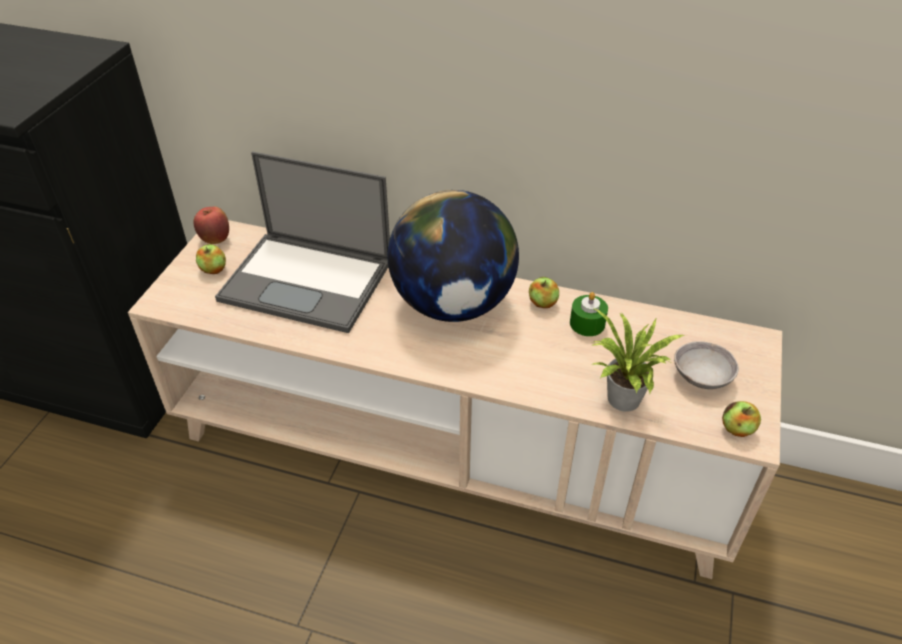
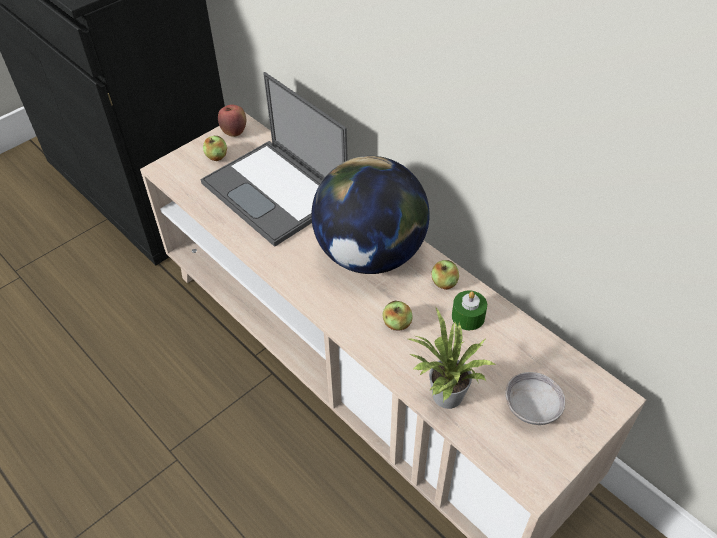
camera: 30 degrees right, 5 degrees up
apple [722,401,761,437] -> apple moved to [382,301,412,331]

